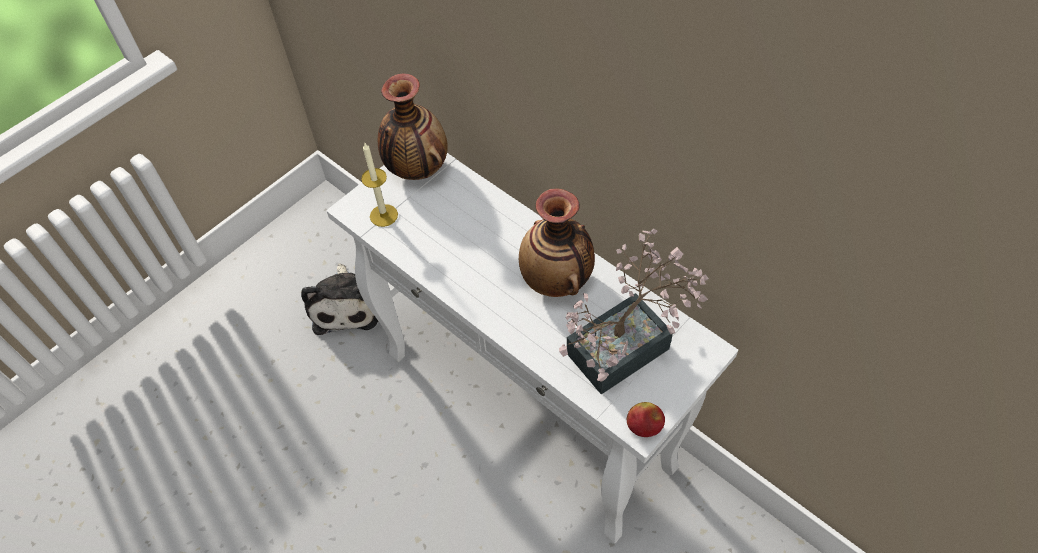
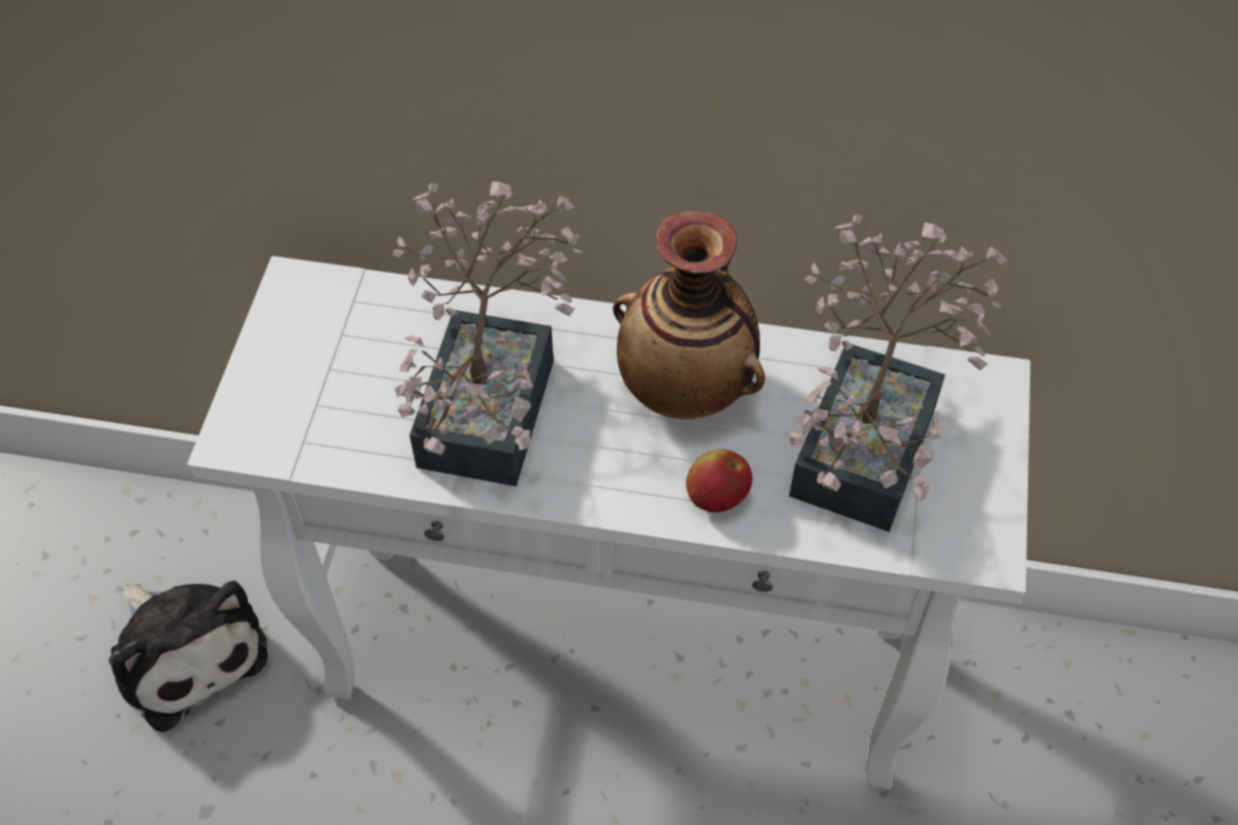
camera: 35 degrees left, 0 degrees up
candle [361,143,398,227] -> none
vase [378,73,448,180] -> none
apple [627,402,665,437] -> apple moved to [686,450,752,513]
none -> potted plant [392,181,583,486]

